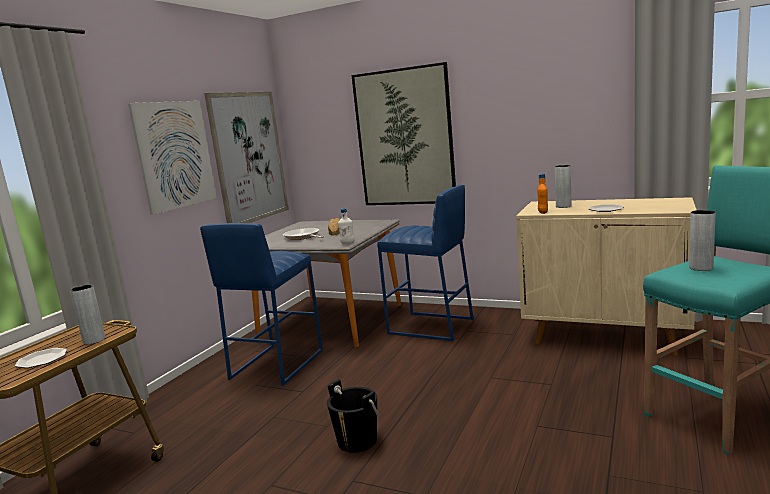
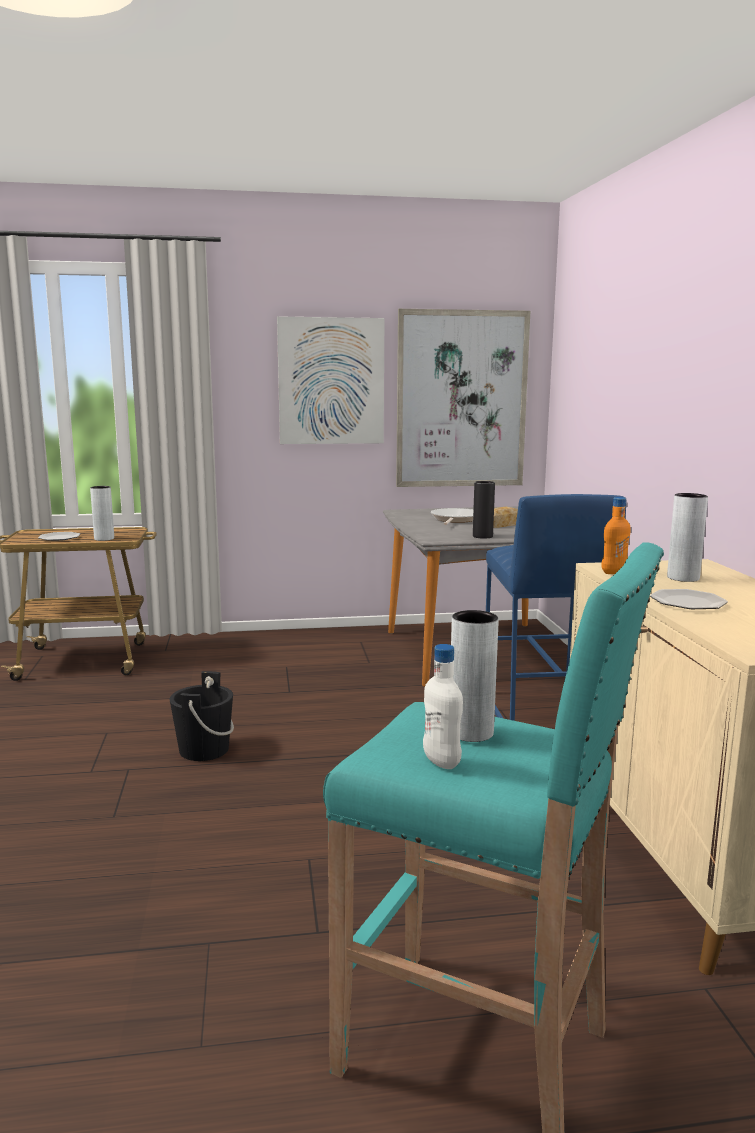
camera: 55 degrees right, 0 degrees up
blue stool [200,223,323,386] -> none
white bottle [338,208,355,244] -> white bottle moved to [423,644,463,769]
picture [351,62,456,205] -> none
none -> black vase [473,481,495,539]

